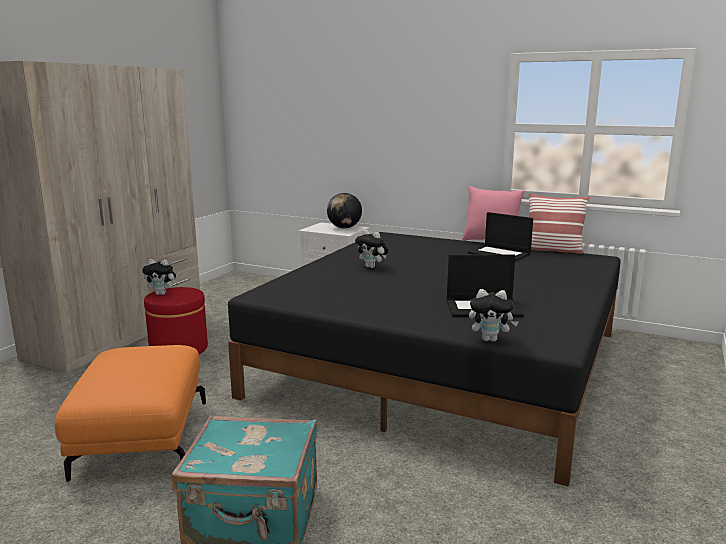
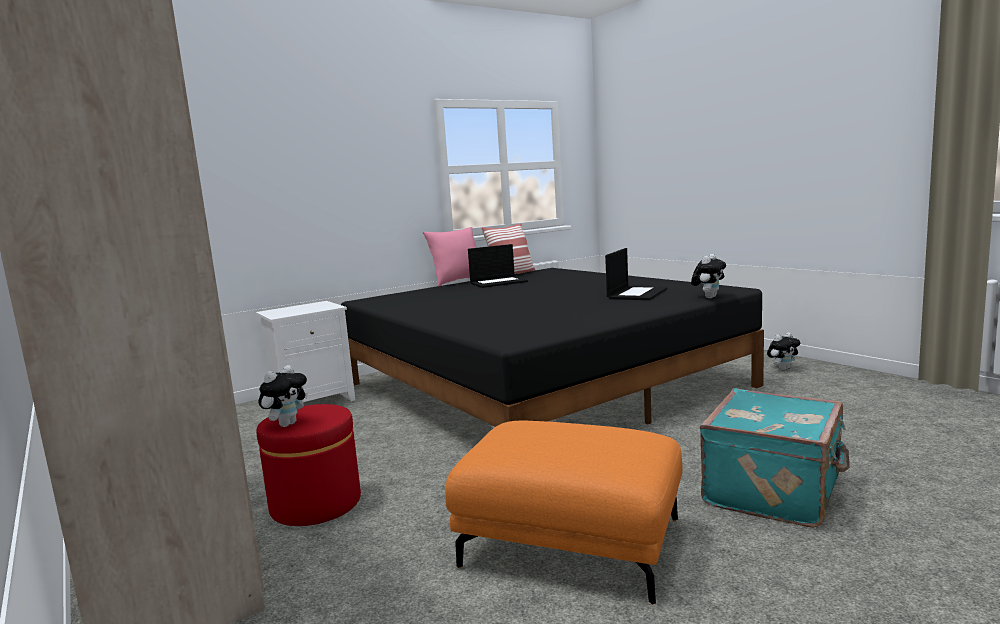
camera: 60 degrees left, 5 degrees down
globe [327,193,362,228] -> none
plush toy [355,230,389,268] -> plush toy moved to [767,332,800,370]

